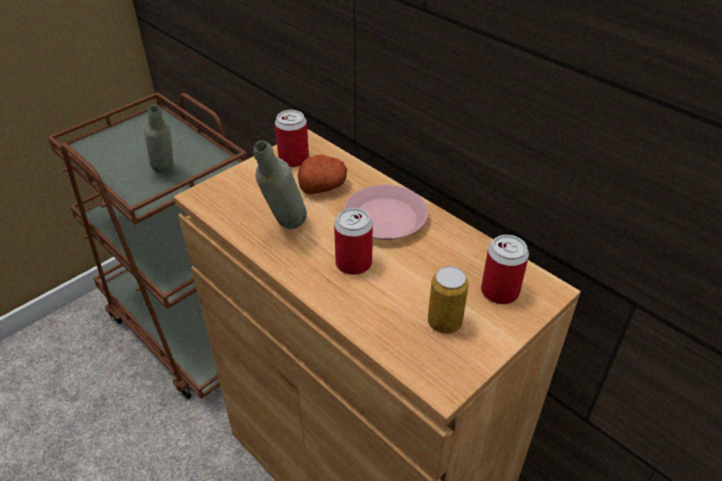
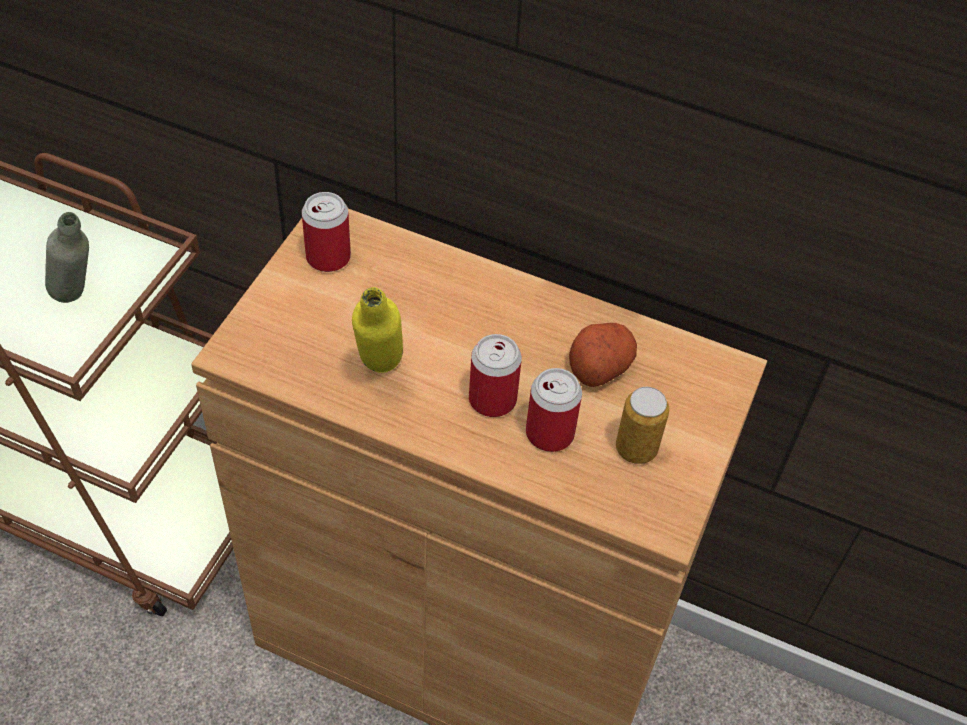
camera: 25 degrees left, 10 degrees up
grey bottle [253,140,307,229] -> yellow bottle [352,287,403,373]
potato [298,155,347,194] -> potato moved to [569,323,637,387]
pink plate [344,185,428,240] -> none
can [481,235,529,304] -> can moved to [526,368,582,452]

